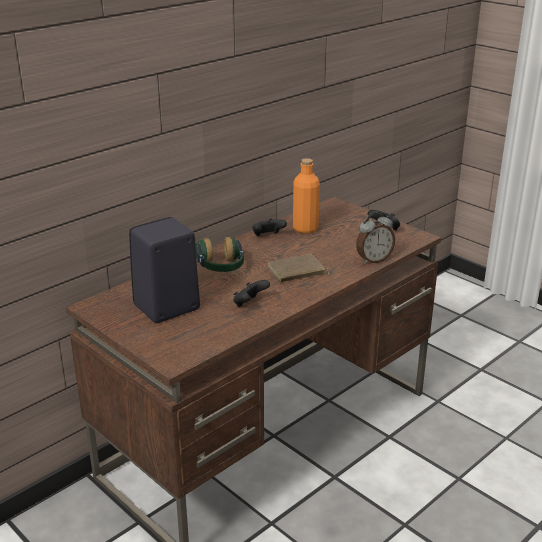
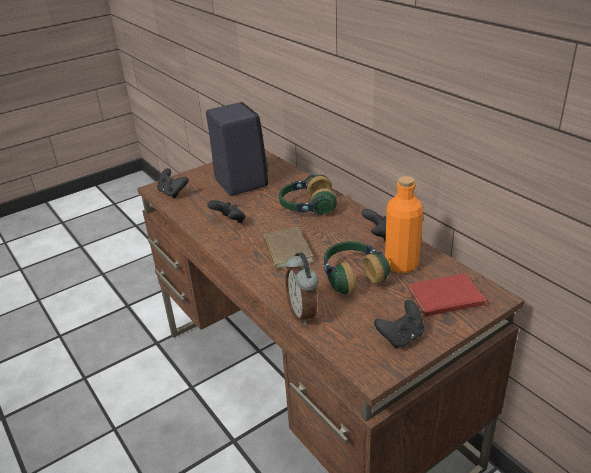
camera: 100 degrees right, 5 degrees up
none -> black game controller [157,168,189,198]
none -> headphones [324,241,390,294]
none -> red book [409,273,492,316]

